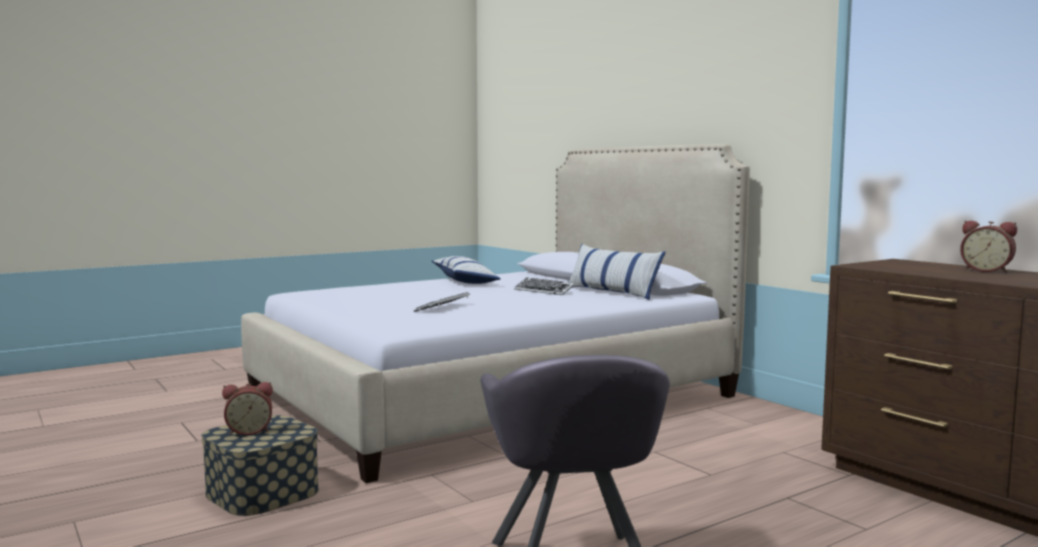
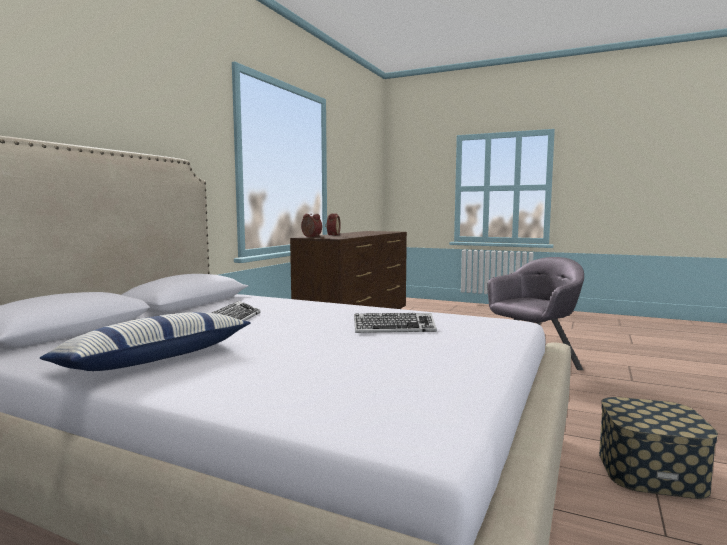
camera: 120 degrees left, 0 degrees up
alarm clock [222,382,273,435] -> alarm clock moved to [301,214,322,237]
pillow [569,244,666,300] -> none

